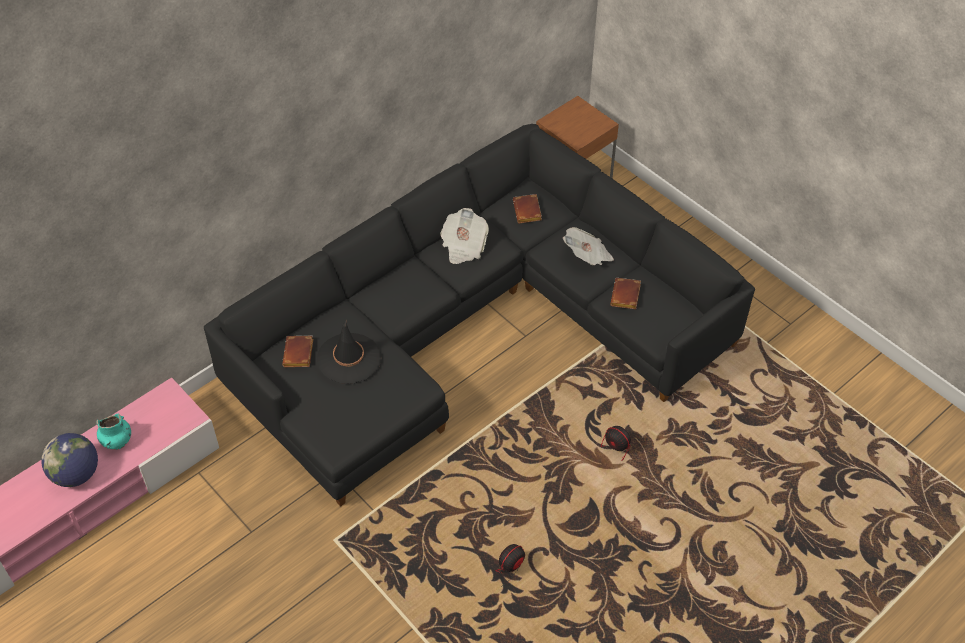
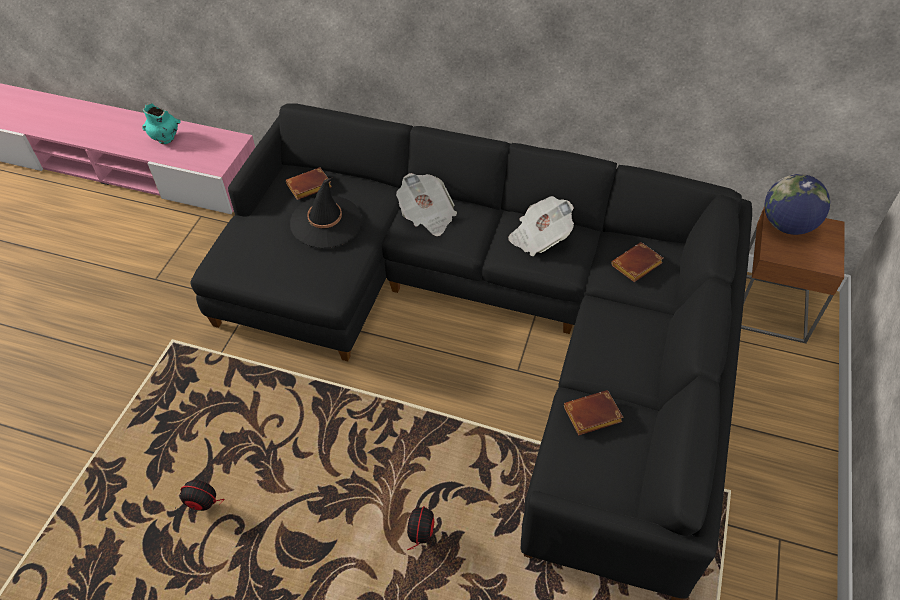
camera: 60 degrees right, 0 degrees up
globe [41,433,98,487] -> globe moved to [765,174,830,235]
newspaper [563,227,614,266] -> newspaper moved to [396,173,457,236]

